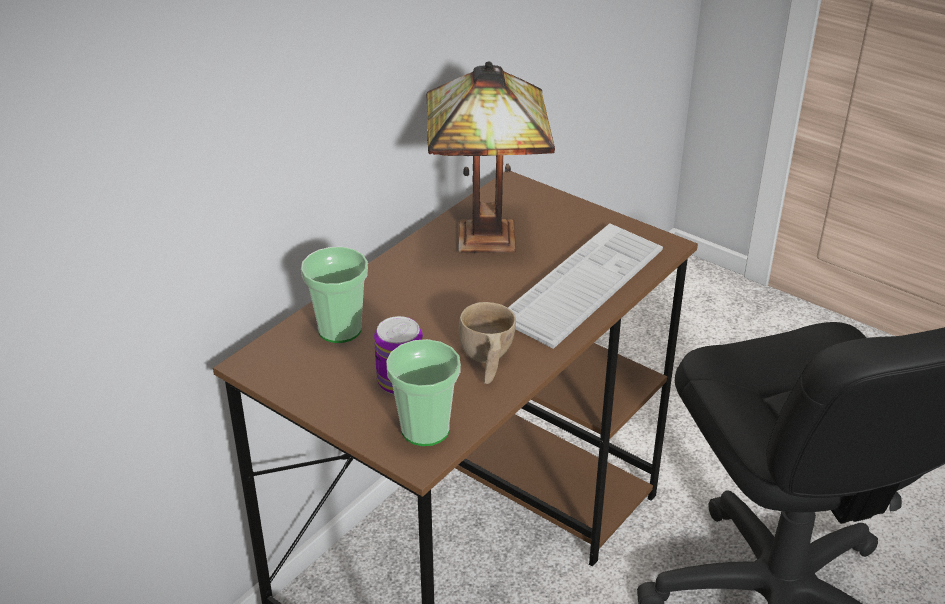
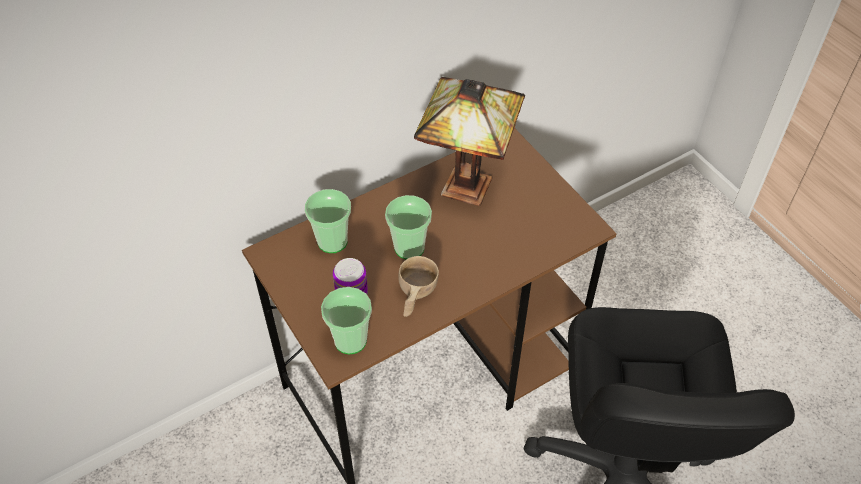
camera: 20 degrees right, 15 degrees up
keyboard [508,223,663,349] -> none
none -> cup [385,195,432,259]

